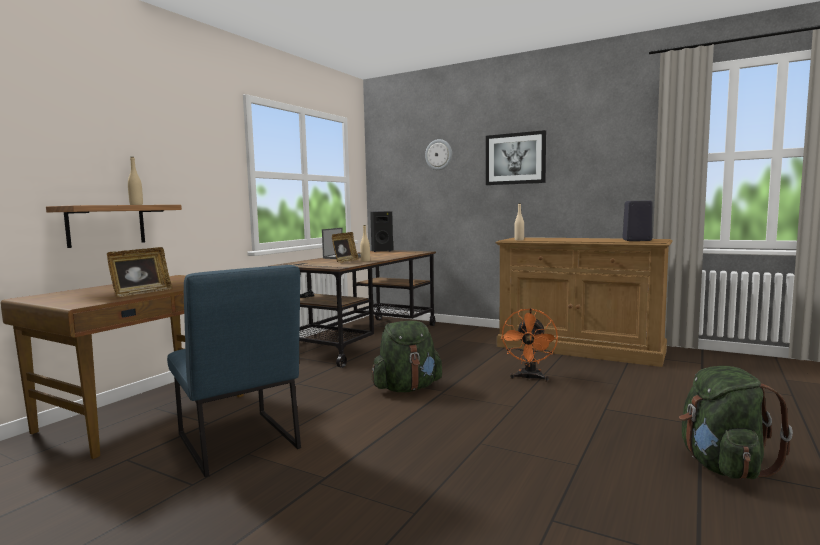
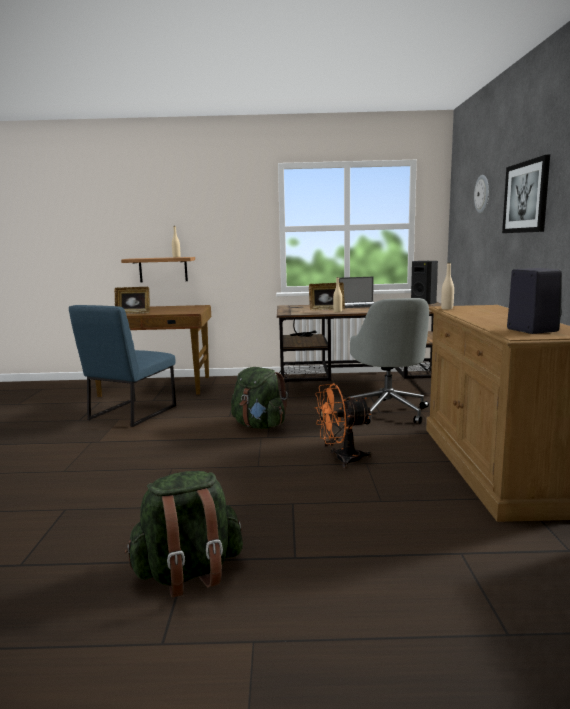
camera: 60 degrees right, 5 degrees up
none -> grey office chair [349,298,429,424]

